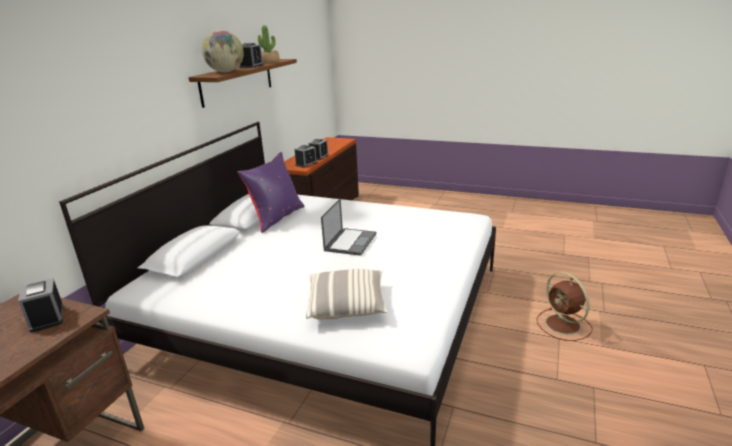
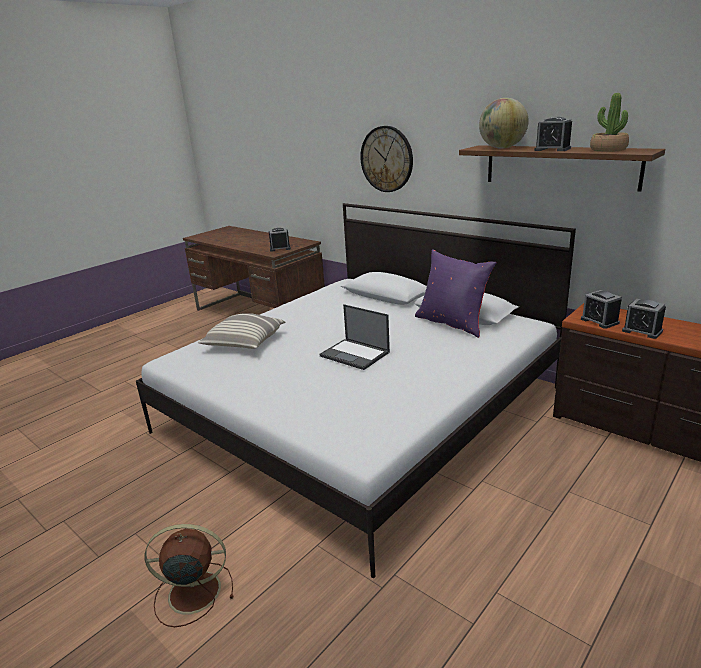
camera: 110 degrees right, 0 degrees up
none -> wall clock [360,126,413,192]

